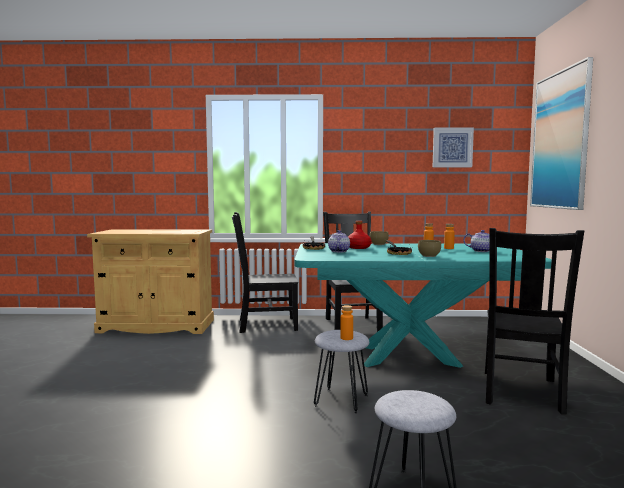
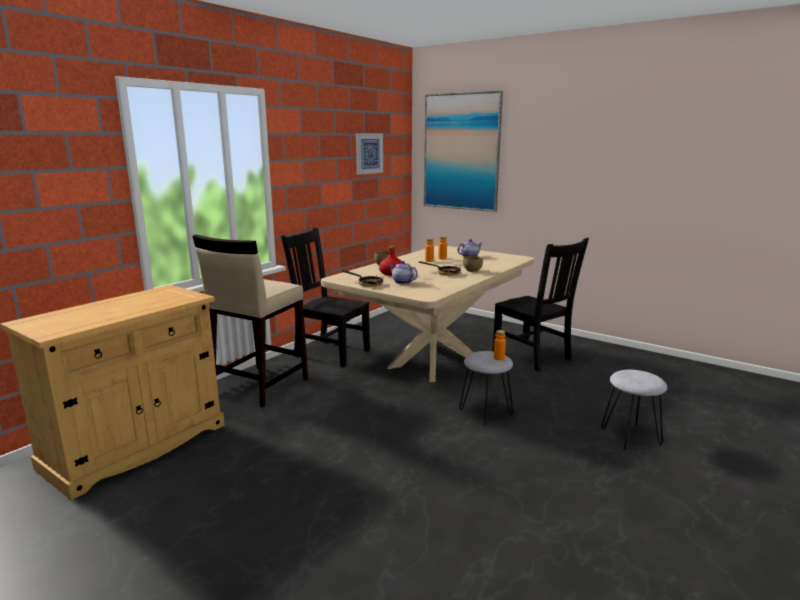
camera: 55 degrees left, 10 degrees up
black chair [232,212,298,333] -> beige stool [192,234,308,408]
turquoise dining table [295,243,552,368] -> beige dining table [321,246,534,382]

